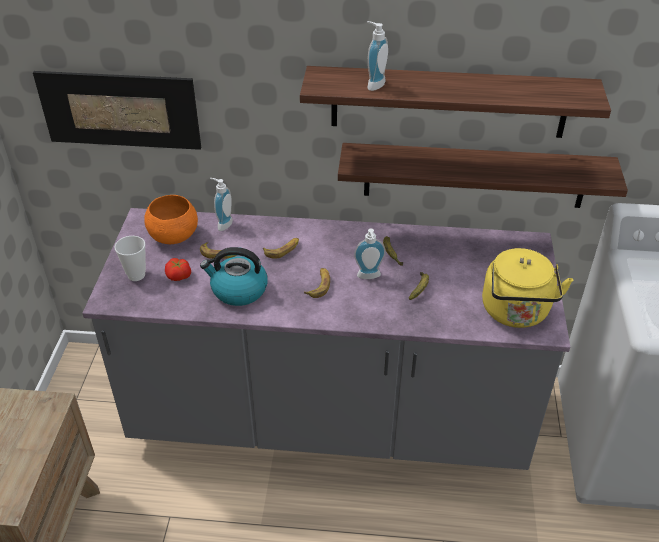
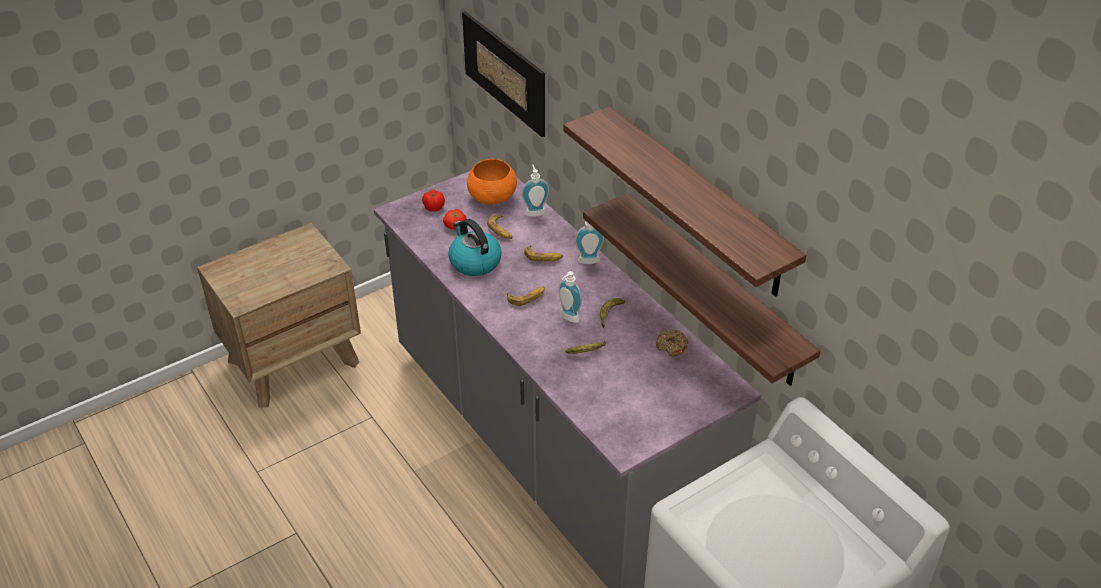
camera: 50 degrees right, 0 degrees up
cup [114,236,146,281] -> tomato [422,189,445,212]
soap dispenser [367,21,388,91] -> soap dispenser moved to [575,221,604,264]
yellow kettle [482,248,573,328] -> none
none -> donut [656,329,688,356]

